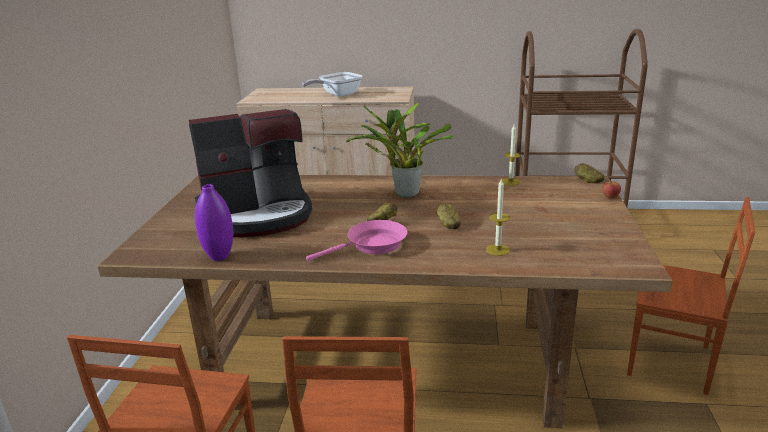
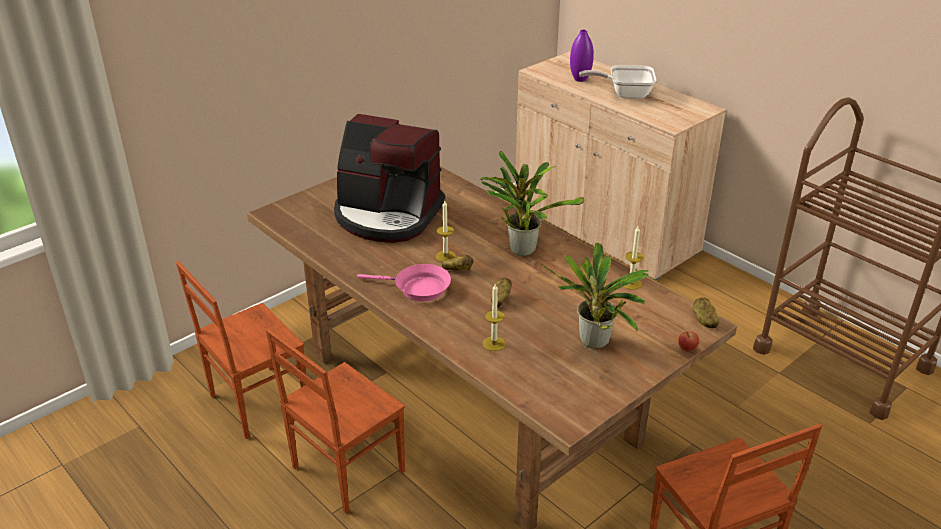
camera: 40 degrees right, 10 degrees up
purple vase [195,184,233,261] -> purple vase moved to [570,30,594,82]
none -> candle [436,201,456,262]
none -> potted plant [539,242,649,349]

